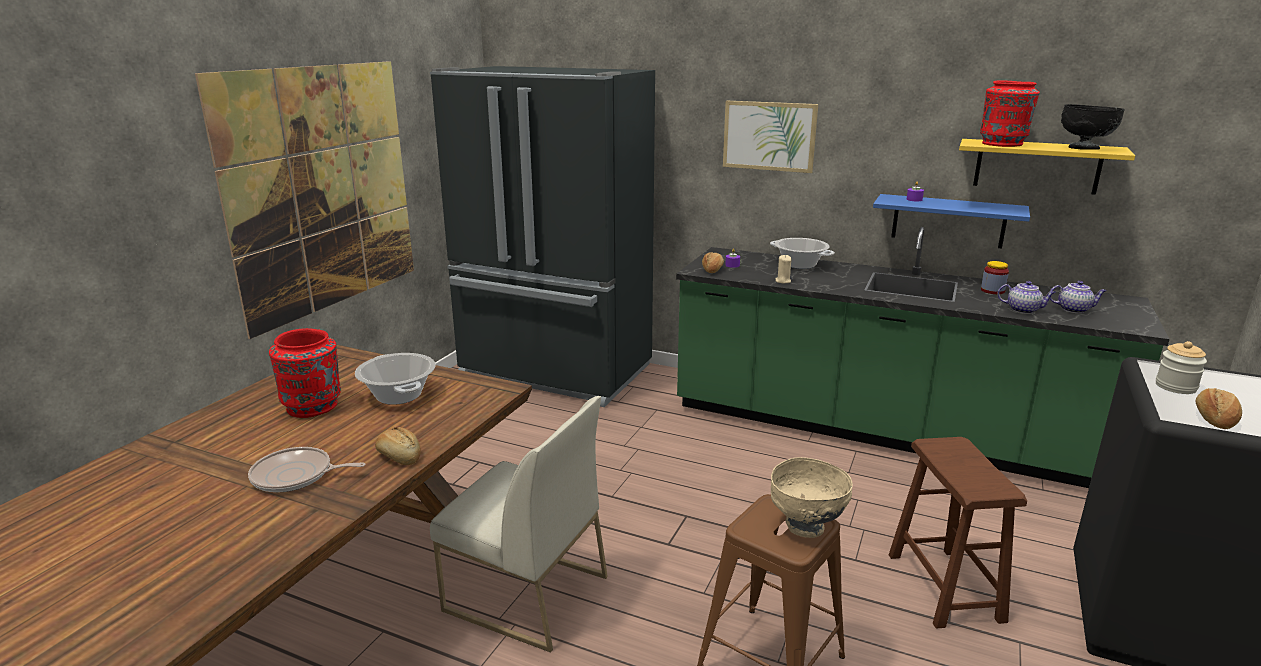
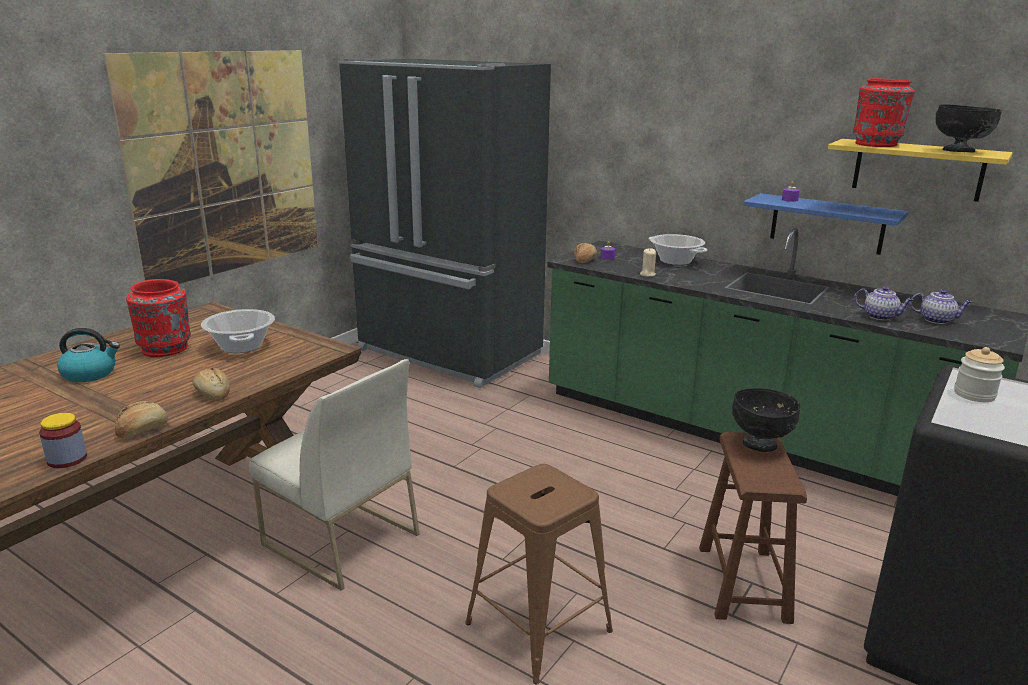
camera: 10 degrees right, 0 degrees up
frying pan [248,447,365,492] -> none
picture [723,101,818,173] -> none
beige bowl [771,457,853,538] -> none
jar [981,261,1009,294] -> jar moved to [39,413,87,468]
bread [1196,388,1242,429] -> bread moved to [115,401,168,438]
none -> kettle [57,328,120,382]
none -> black bowl [732,388,801,452]

